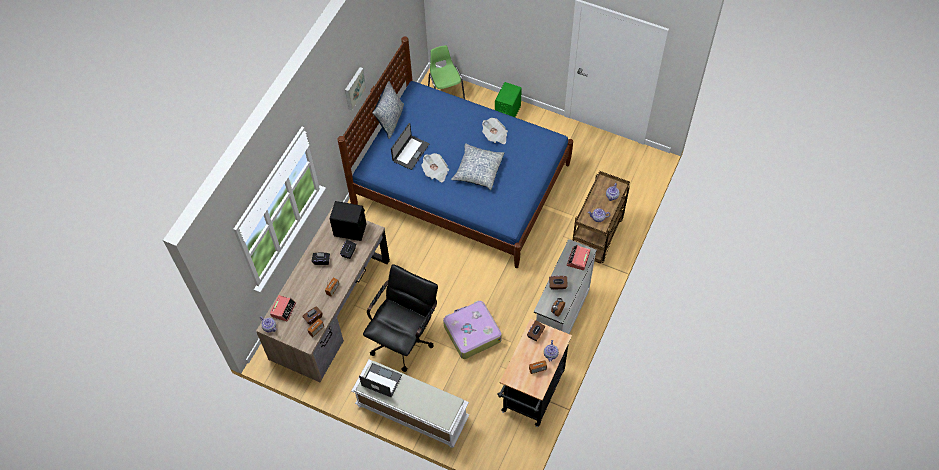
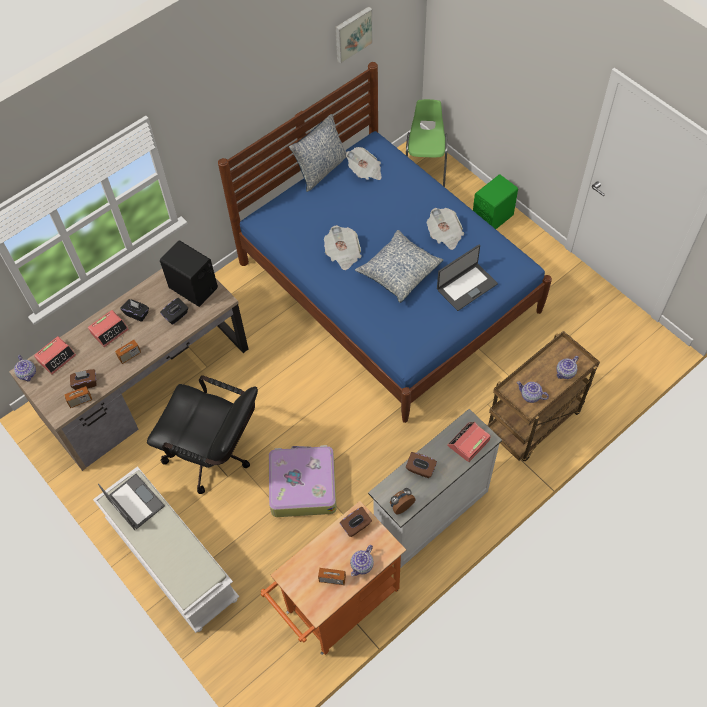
camera: 25 degrees right, 0 degrees up
picture [345,67,366,110] -> picture moved to [335,7,373,64]
black office chair [363,264,438,372] -> black office chair turned 60 degrees clockwise [147,376,258,494]
laptop [391,123,429,170] -> laptop moved to [437,245,498,311]
black cart [497,319,572,427] -> orange cart [261,501,406,655]
none -> alarm clock [88,310,129,347]
none -> newspaper [346,147,382,180]

